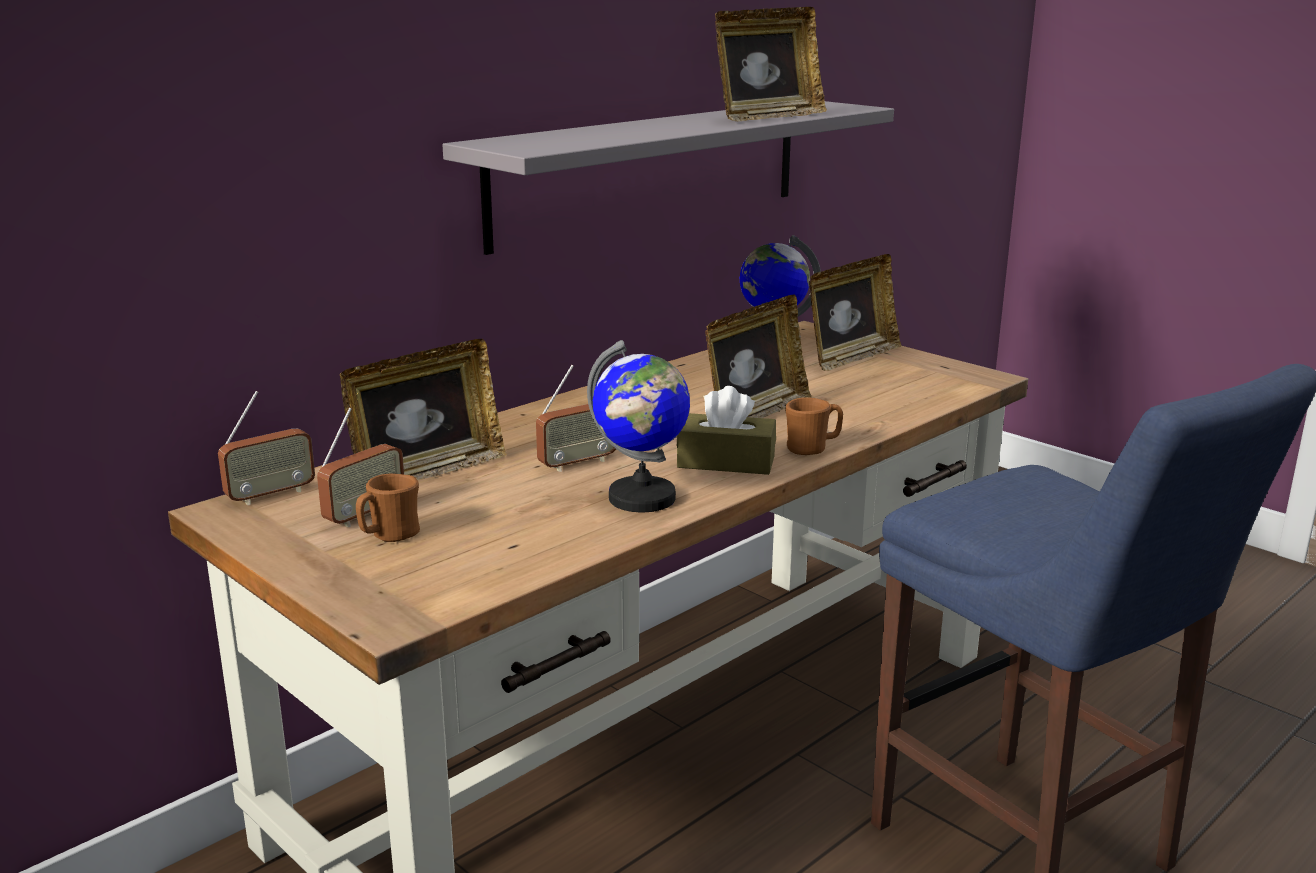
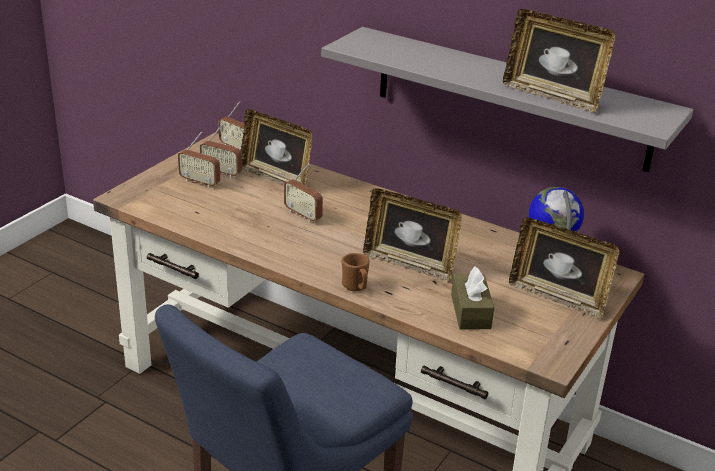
camera: 75 degrees right, 10 degrees up
brown mug [356,473,420,542] -> radio [178,132,220,188]
globe [587,340,690,512] -> none
brown tissue box [677,386,776,475] -> brown tissue box moved to [451,266,494,329]

